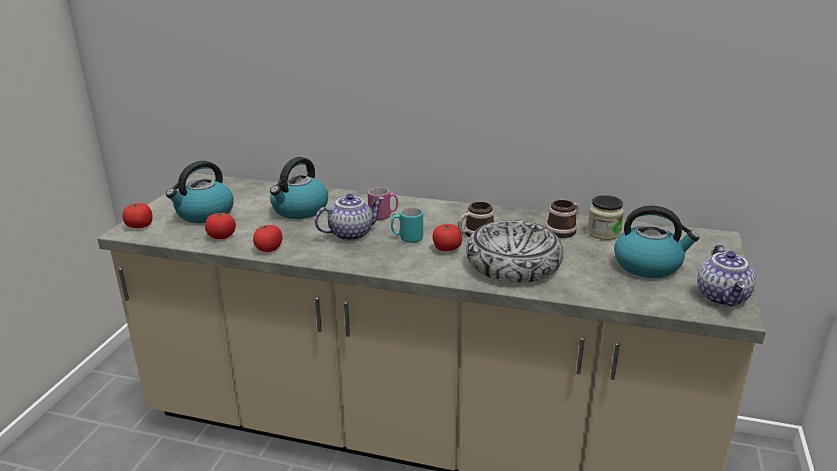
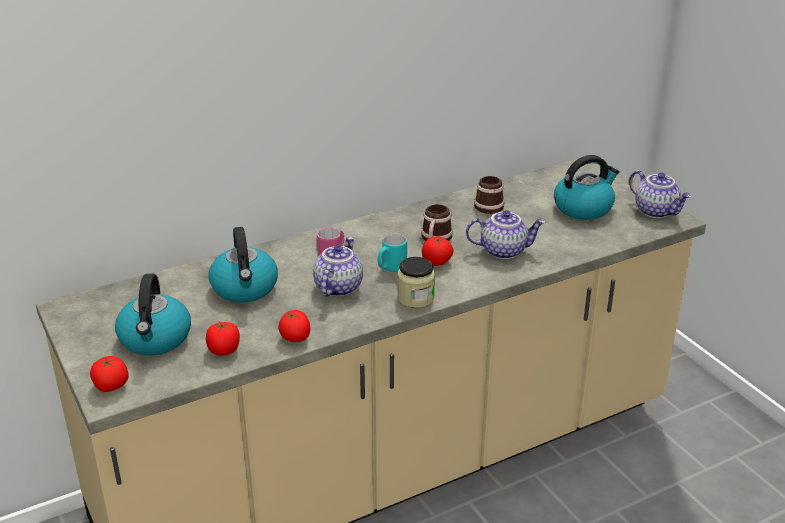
camera: 45 degrees left, 5 degrees up
bowl [466,220,563,283] -> teapot [466,210,545,259]
jar [587,195,624,240] -> jar moved to [397,257,435,308]

